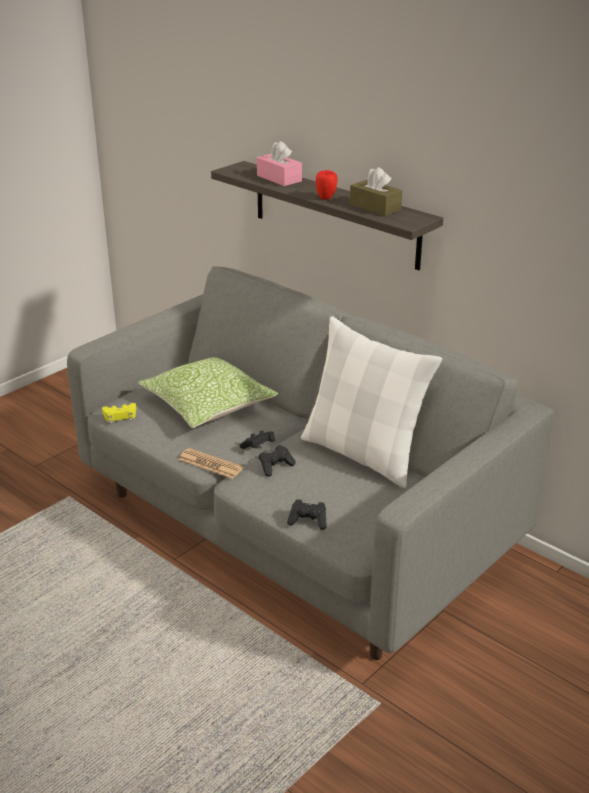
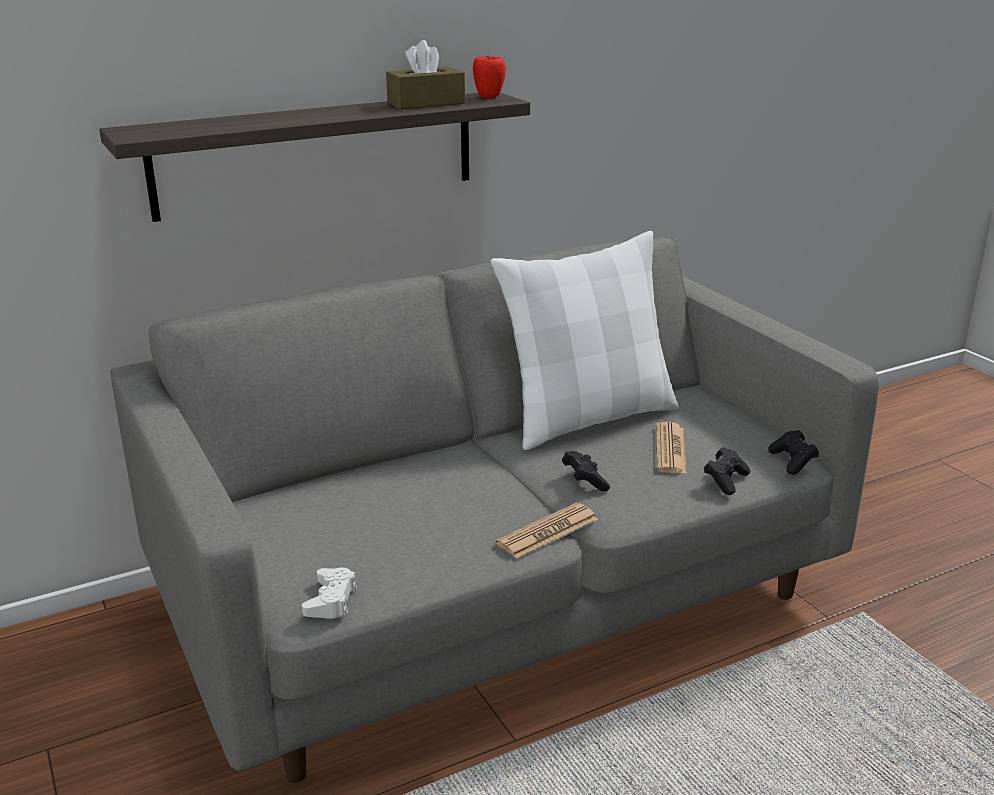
camera: 70 degrees left, 5 degrees down
yellow game controller [102,403,136,423] -> white game controller [302,567,357,619]
pillow [138,357,278,428] -> none
black game controller [239,431,275,449] -> black game controller moved to [768,430,819,475]
pink tissue box [257,141,302,186] -> none
apple [316,170,337,200] -> apple moved to [473,56,506,98]
none -> newspaper [656,422,687,474]

